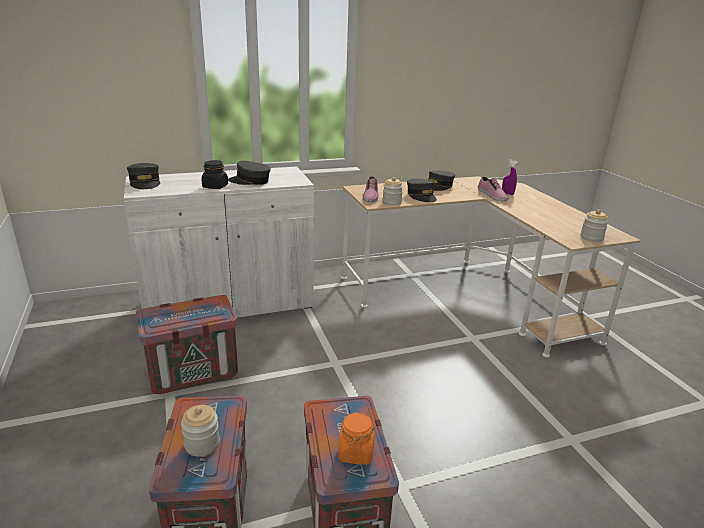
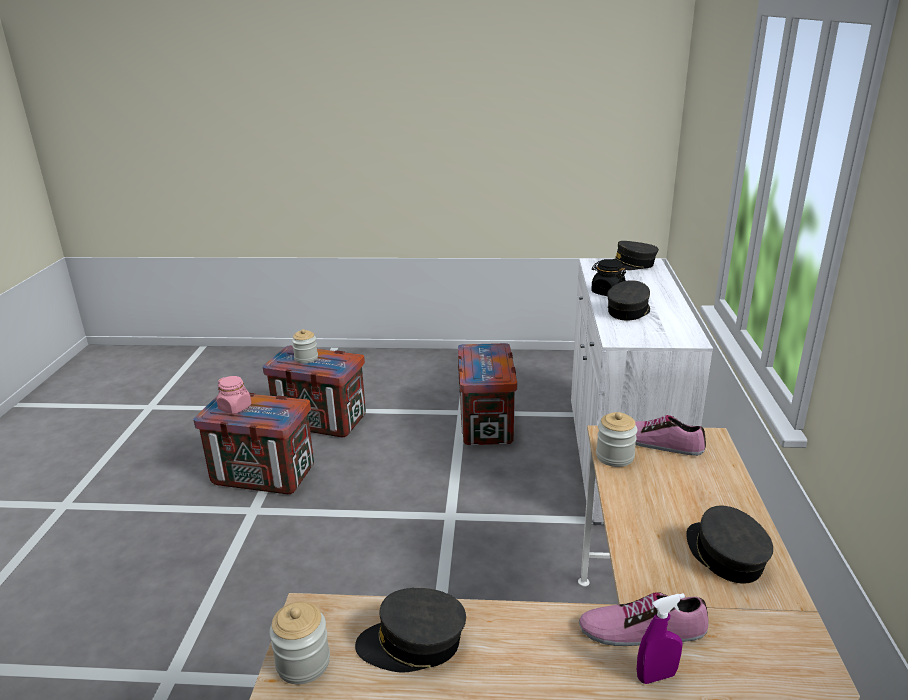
camera: 115 degrees right, 0 degrees up
orange jar [338,412,374,465] -> pink jar [217,376,251,414]
grey cap [407,179,437,202] -> grey cap moved to [355,588,466,672]

